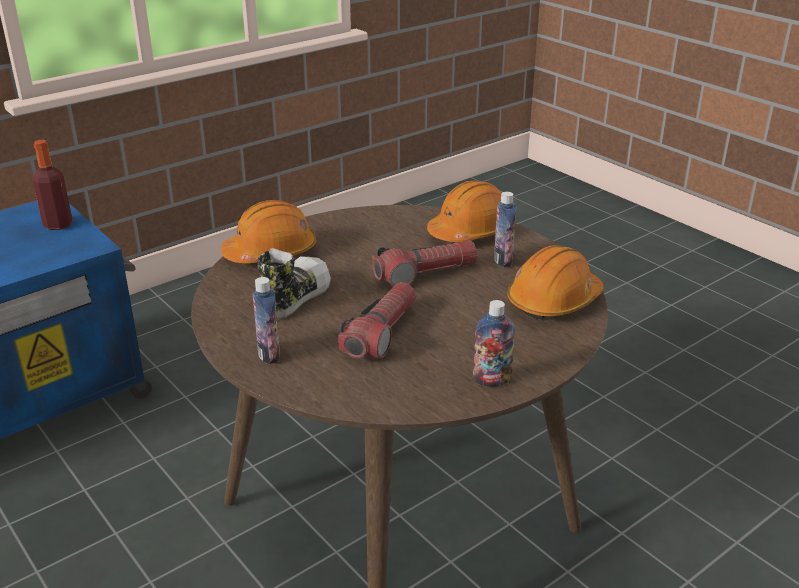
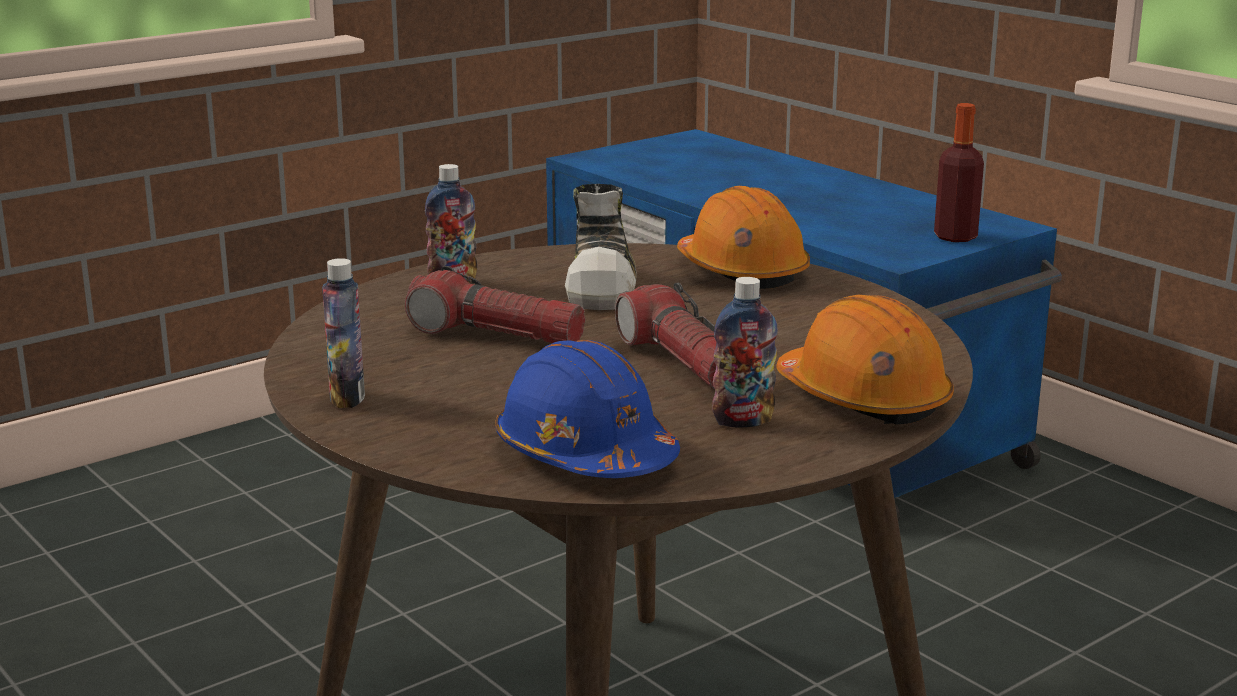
camera: 90 degrees right, 10 degrees down
shoe [257,248,331,319] -> shoe turned 60 degrees clockwise [565,184,637,310]
orange hard hat [508,245,604,319] -> blue hard hat [495,340,680,478]

